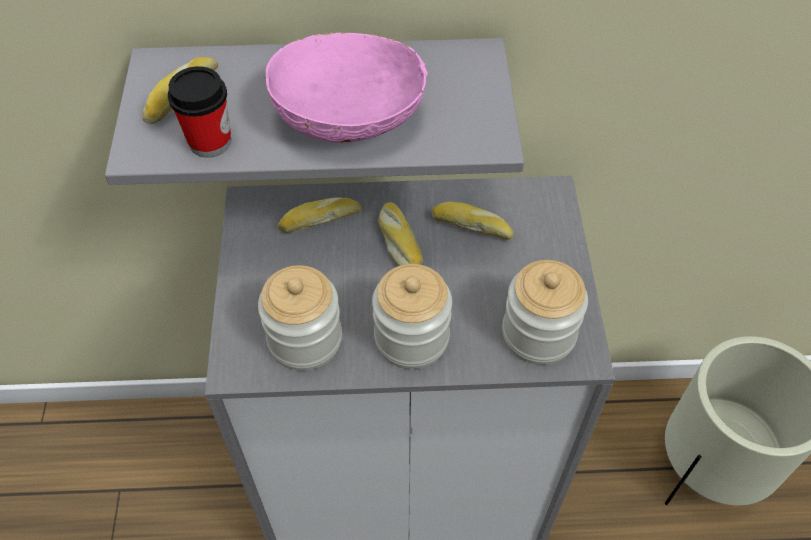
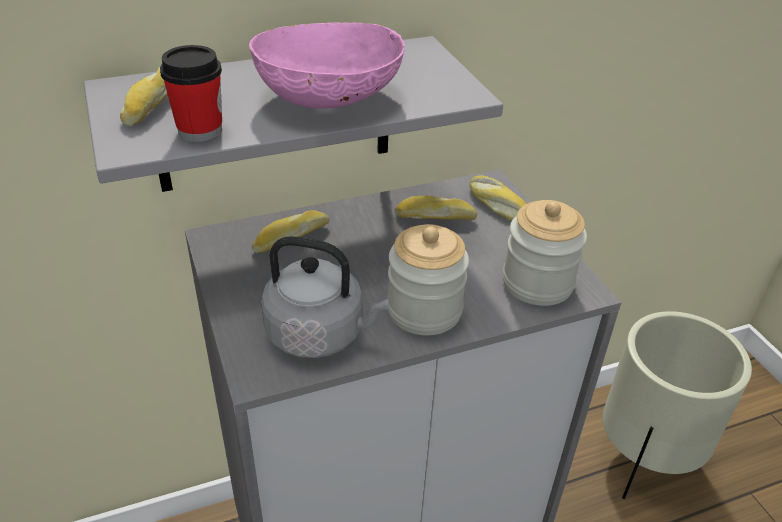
camera: 20 degrees left, 15 degrees down
jar [258,265,342,371] -> grey kettle [261,236,389,358]
bread [378,202,423,266] -> bread moved to [469,175,527,221]

